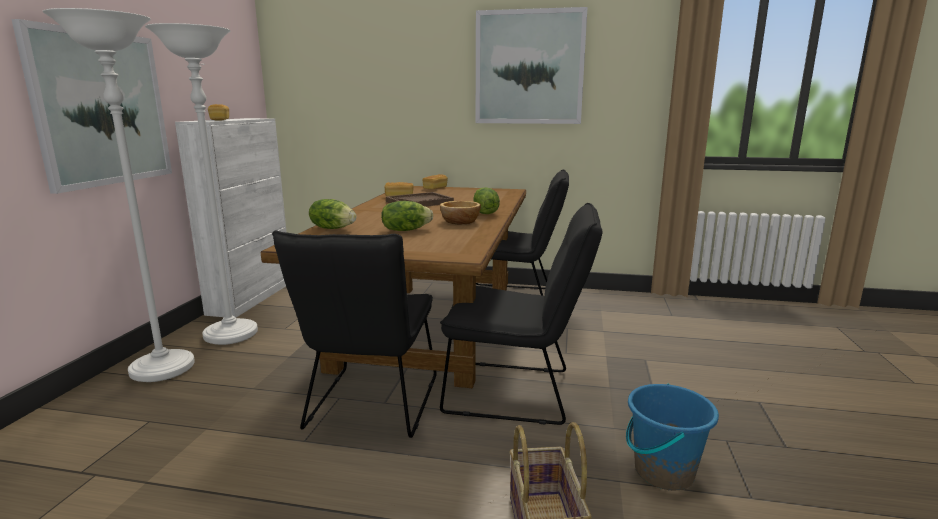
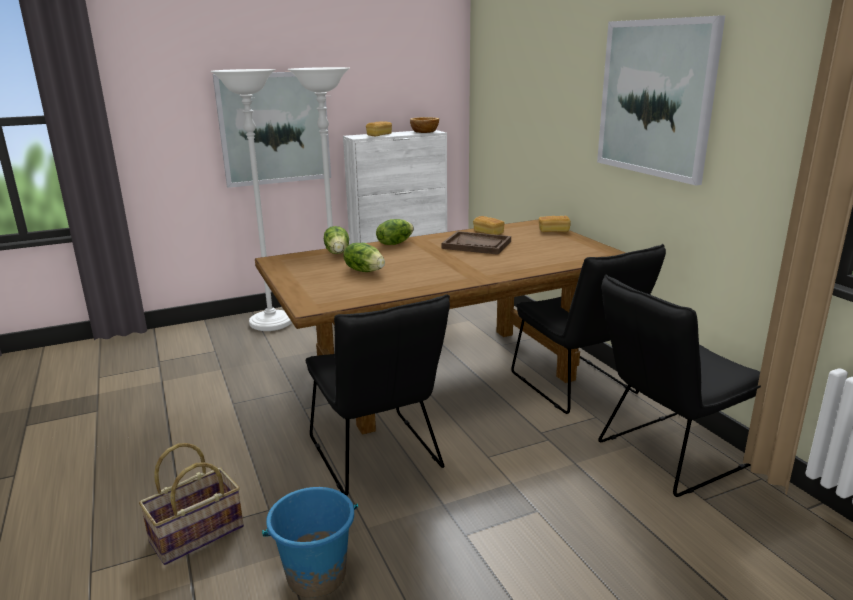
camera: 55 degrees right, 5 degrees up
black chair [272,230,437,438] -> black chair moved to [598,274,761,497]
bowl [440,201,481,224] -> bowl moved to [410,117,439,133]
lettuce [473,187,500,214] -> lettuce moved to [376,219,414,245]

